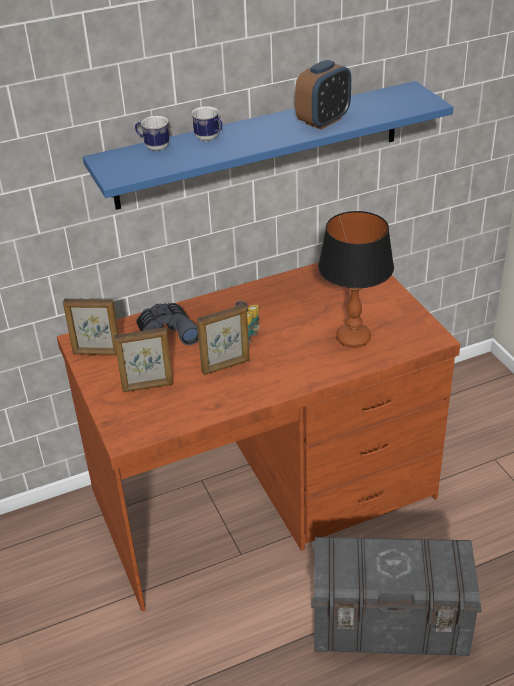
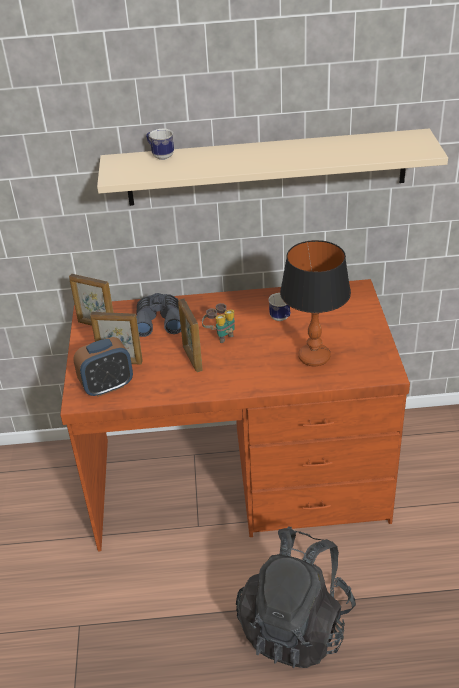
camera: 20 degrees right, 0 degrees up
blue shelf [83,81,454,210] -> beige shelf [97,129,448,206]
mug [191,106,222,141] -> mug moved to [268,293,290,321]
picture frame [197,305,249,375] -> picture frame turned 75 degrees clockwise [178,299,203,372]
alarm clock [295,60,351,130] -> alarm clock moved to [73,337,133,397]
grey storage box [311,537,482,656] -> black backpack [236,526,356,668]

